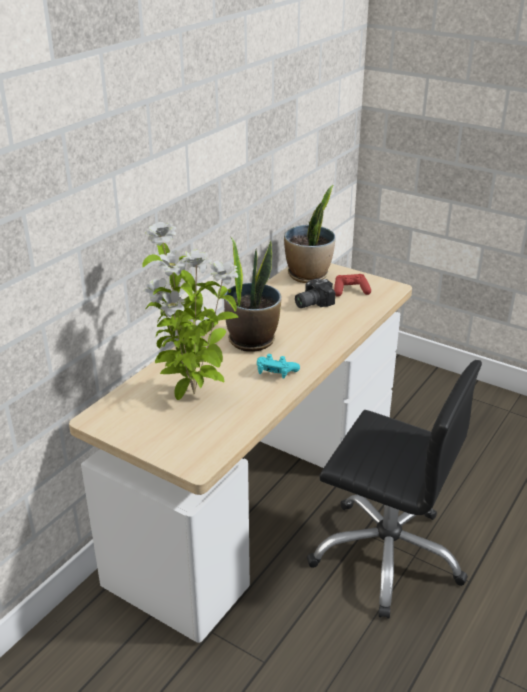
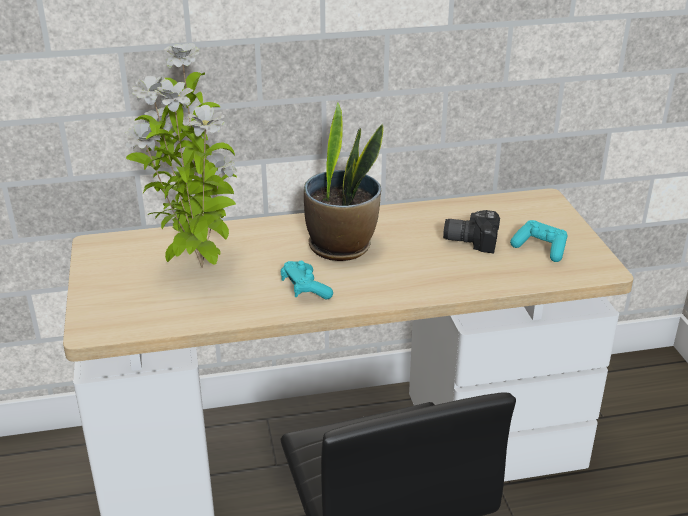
camera: 45 degrees right, 0 degrees up
potted plant [284,185,335,283] -> none
red game controller [334,274,371,297] -> turquoise game controller [510,220,567,262]

